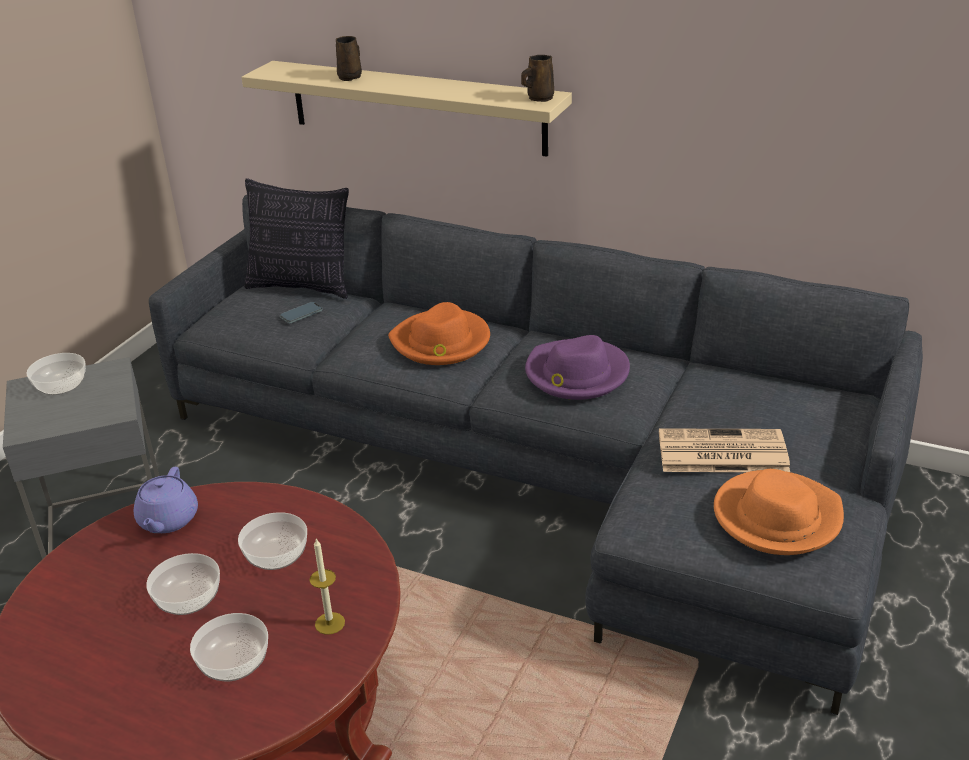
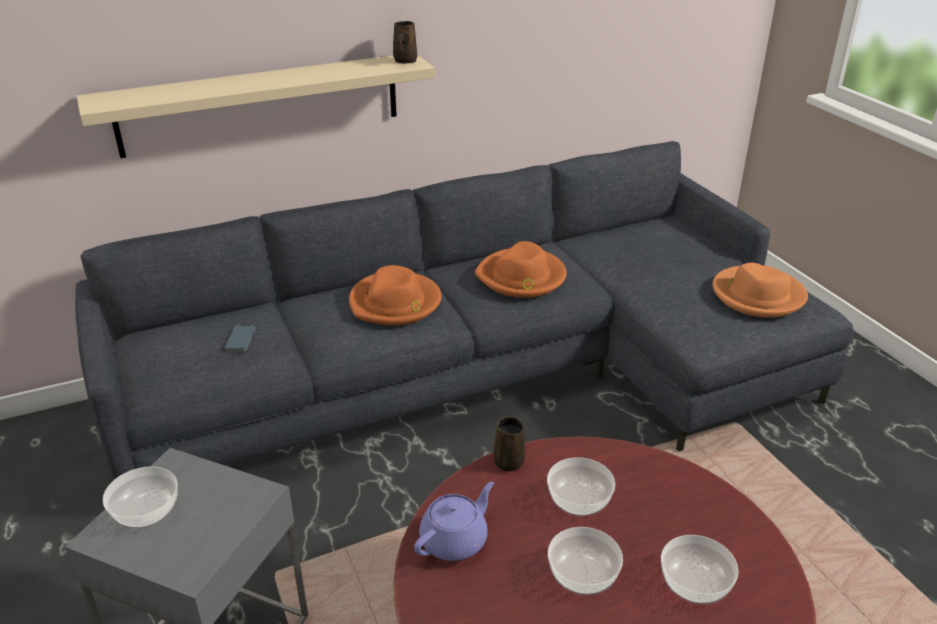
camera: 50 degrees left, 0 degrees up
purple teapot [134,467,198,533] -> purple teapot turned 90 degrees counterclockwise [414,482,494,561]
pillow [244,178,349,299] -> none
candle [310,539,345,635] -> none
brown mug [336,36,362,81] -> brown mug moved to [493,417,525,471]
purple hat [525,335,630,400] -> orange hat [475,241,567,298]
newspaper [659,428,790,472] -> none

